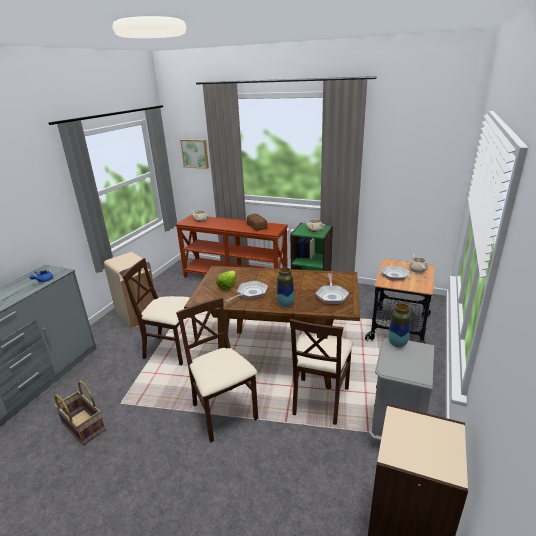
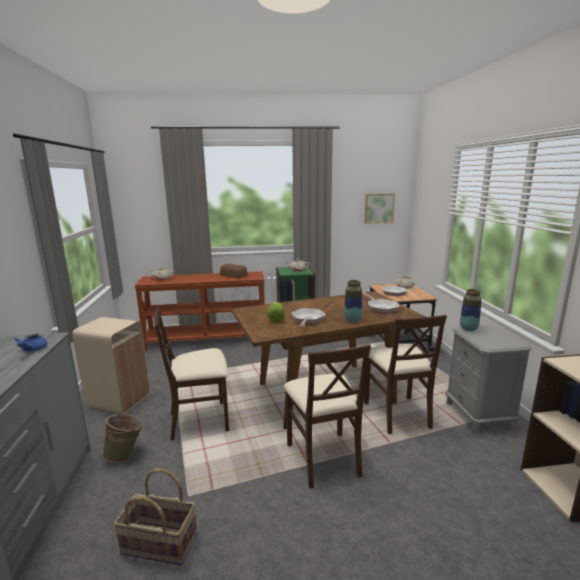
camera: 30 degrees left, 10 degrees down
beige chair [176,297,258,443] -> beige chair turned 135 degrees counterclockwise [284,344,371,489]
picture [180,139,209,169] -> picture moved to [365,194,395,224]
none -> green bucket [102,412,144,463]

